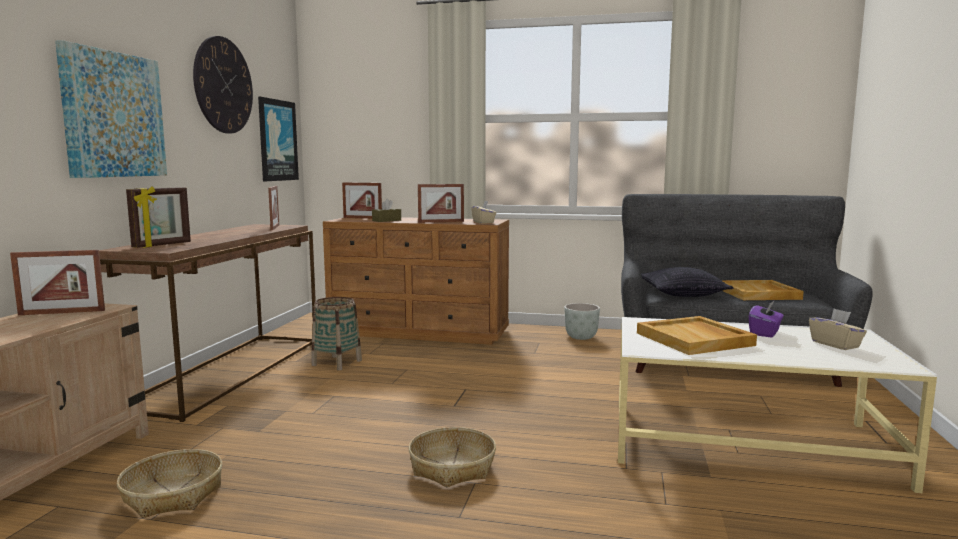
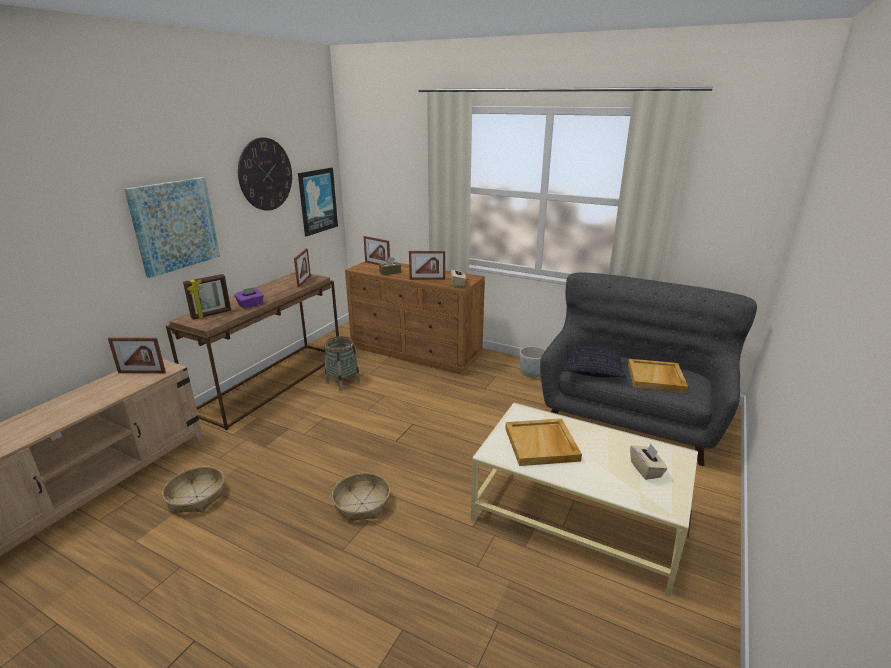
camera: 15 degrees right, 15 degrees up
purple tissue box [749,300,783,338] -> purple tissue box moved to [234,287,264,309]

